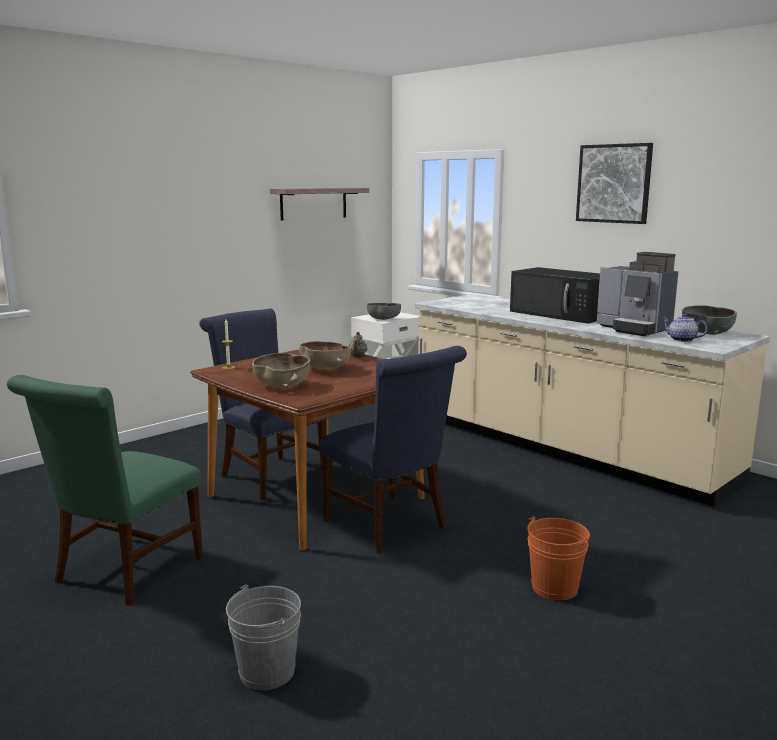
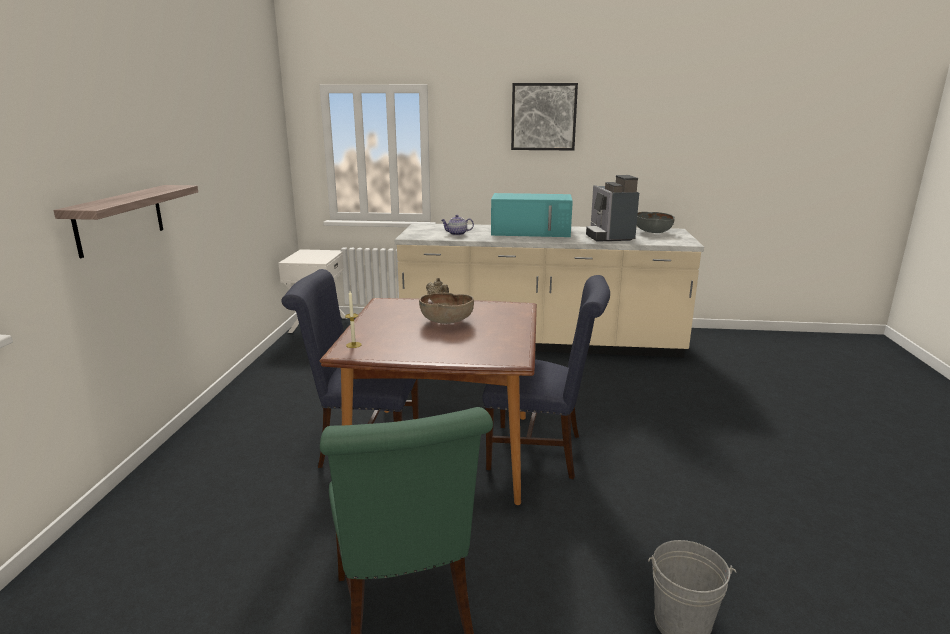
camera: 40 degrees left, 5 degrees up
brown bowl [252,353,310,388] -> none
shelf [270,188,369,221] -> shelf moved to [54,185,198,258]
grey bowl [367,303,401,320] -> none
black microwave [510,267,600,324] -> turquoise microwave [491,193,573,237]
orange bucket [527,516,590,600] -> none
coffee machine [596,252,678,336] -> coffee machine turned 75 degrees clockwise [586,175,639,242]
teapot [662,314,707,342] -> teapot moved to [441,215,474,236]

